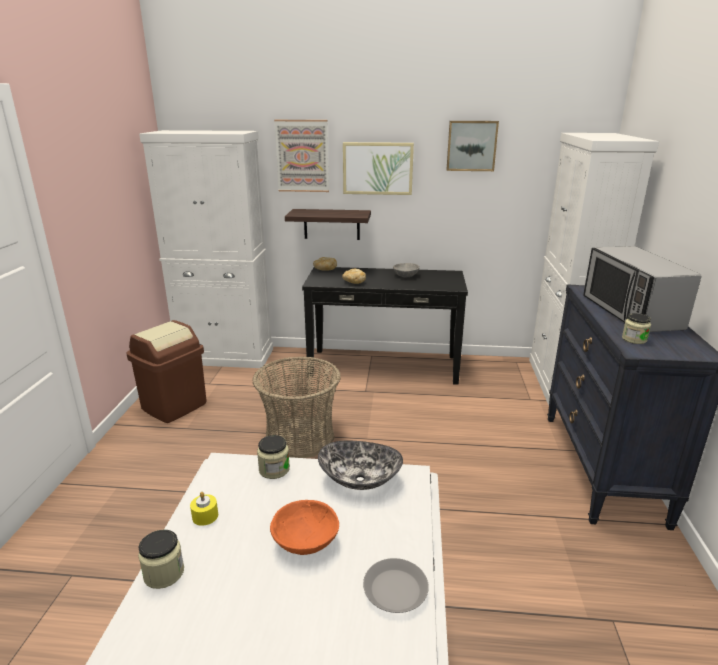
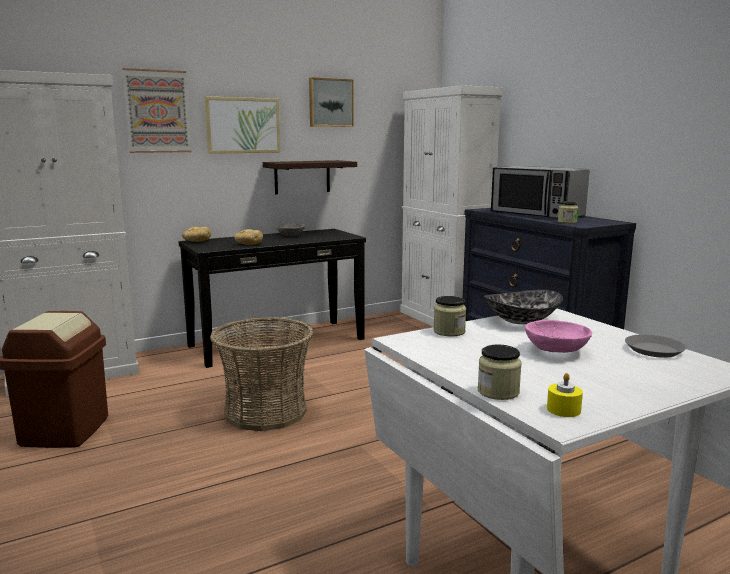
camera: 35 degrees left, 10 degrees down
yellow candle [190,492,218,526] -> yellow candle moved to [547,373,583,417]
orange bowl [270,500,339,555] -> pink bowl [525,320,592,353]
shelf [285,209,371,240] -> shelf moved to [263,160,357,194]

